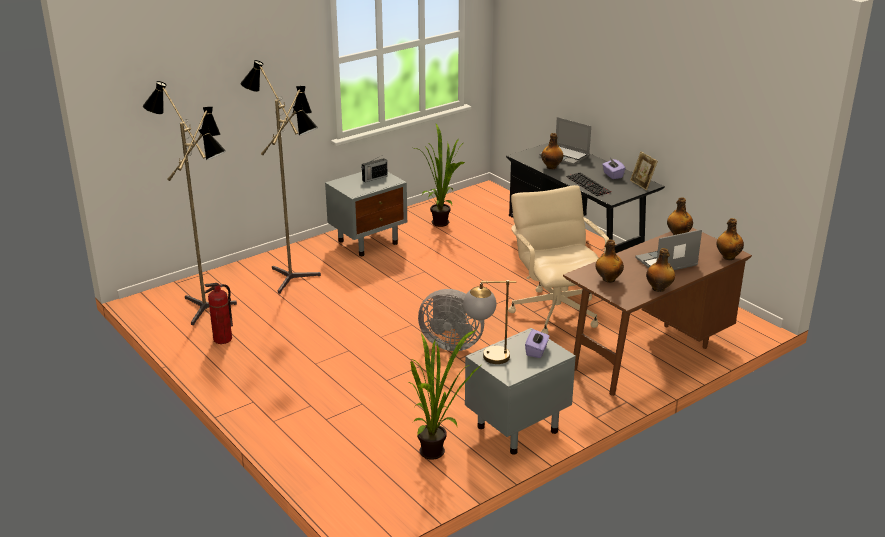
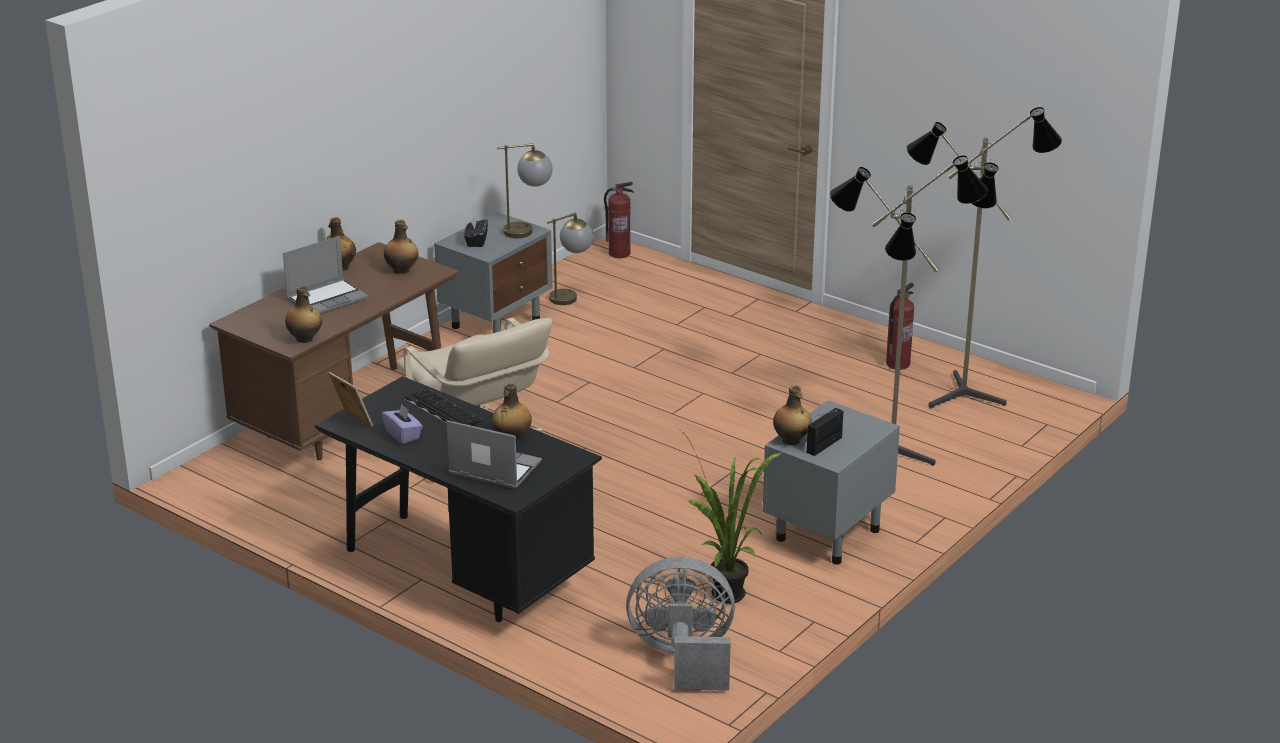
camera: 165 degrees right, 0 degrees up
potted plant [409,330,480,460] -> table lamp [547,212,593,305]
grey fan [418,289,484,351] -> grey fan moved to [626,557,735,691]
purple tissue box [525,329,550,358] -> black tissue box [464,216,488,247]
bottle [716,218,744,260] -> bottle moved to [773,385,812,445]
none -> fire extinguisher [604,182,634,258]

